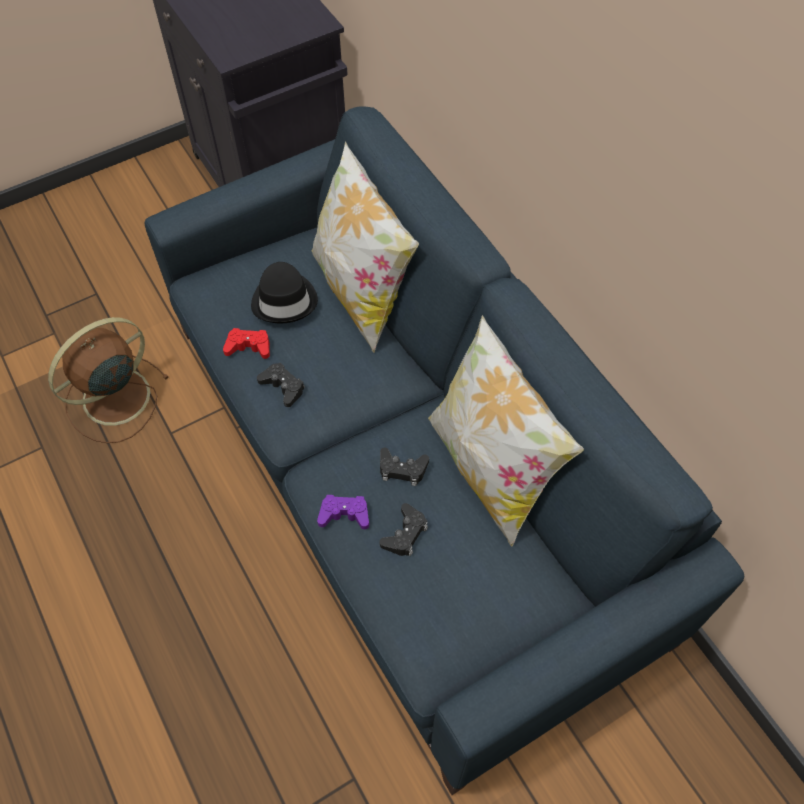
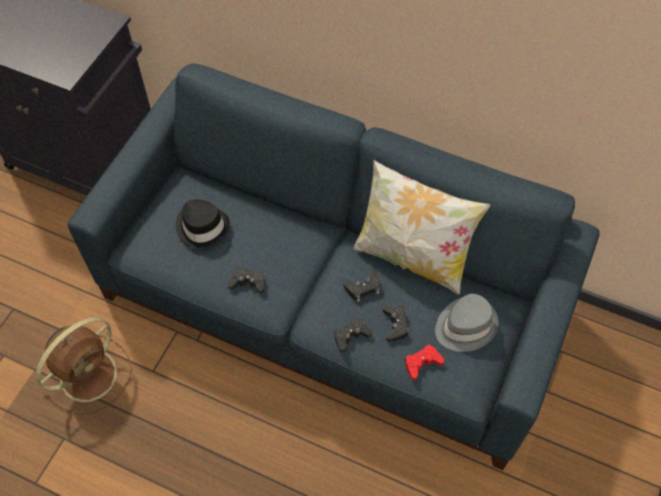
camera: 35 degrees left, 0 degrees up
brown fan [48,317,169,443] -> brown fan turned 150 degrees counterclockwise [36,317,132,415]
red game controller [223,328,270,359] -> red game controller moved to [405,345,445,380]
pillow [311,141,419,353] -> none
purple game controller [317,495,369,529] -> black game controller [334,318,372,352]
none -> grey hat [435,294,499,352]

